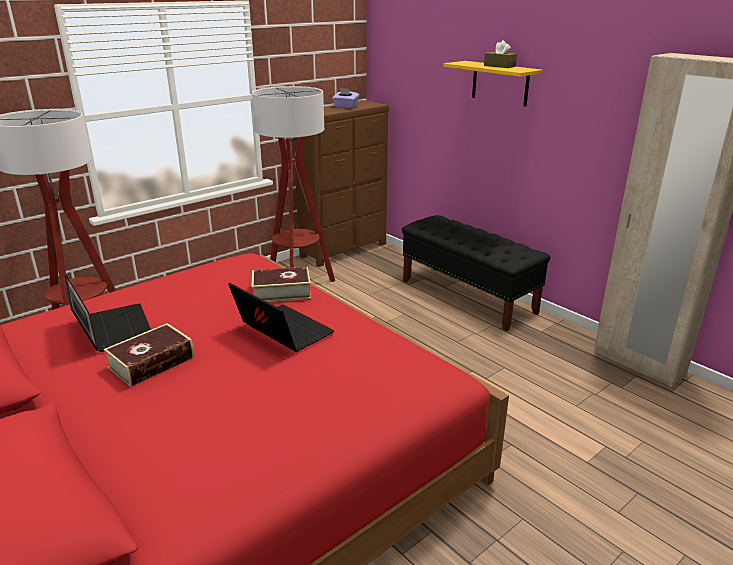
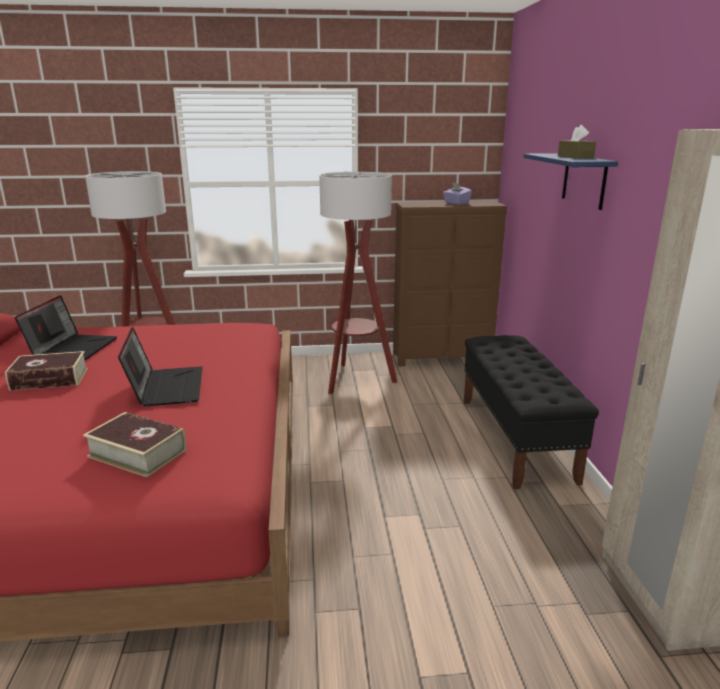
camera: 35 degrees right, 5 degrees down
book [252,267,311,302] -> book moved to [83,412,186,477]
yellow shelf [443,61,542,107] -> blue shelf [523,153,618,210]

